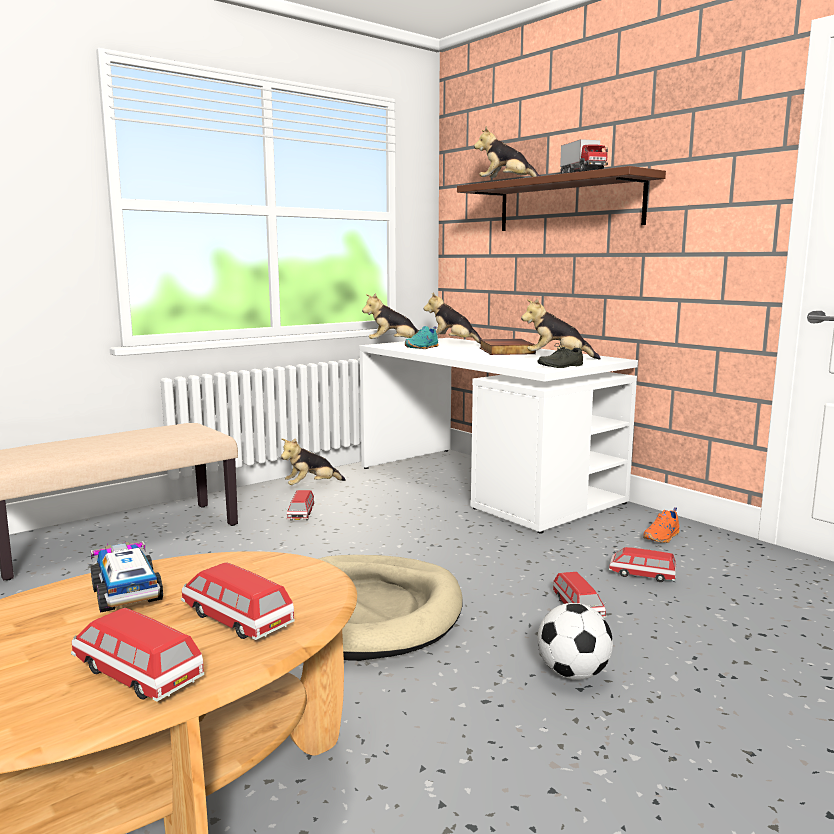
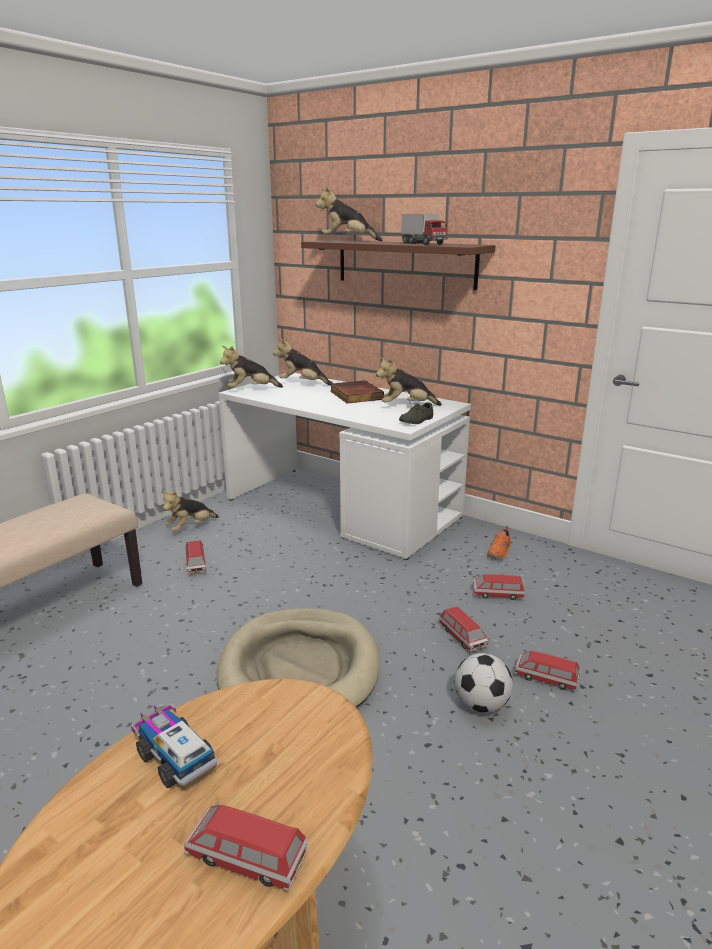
camera: 15 degrees left, 10 degrees up
toy car [181,562,295,640] -> toy car moved to [514,651,580,691]
turquoise shoe [405,326,439,349] -> none

